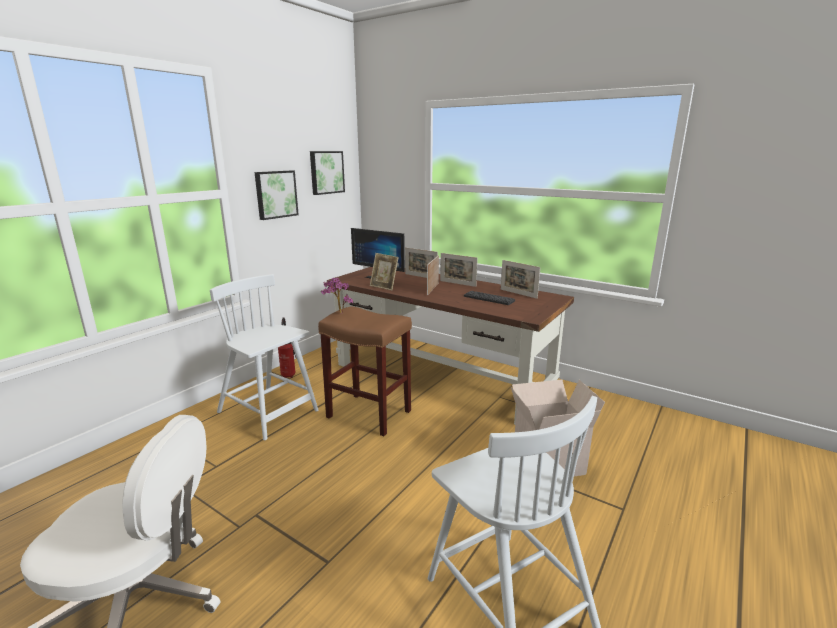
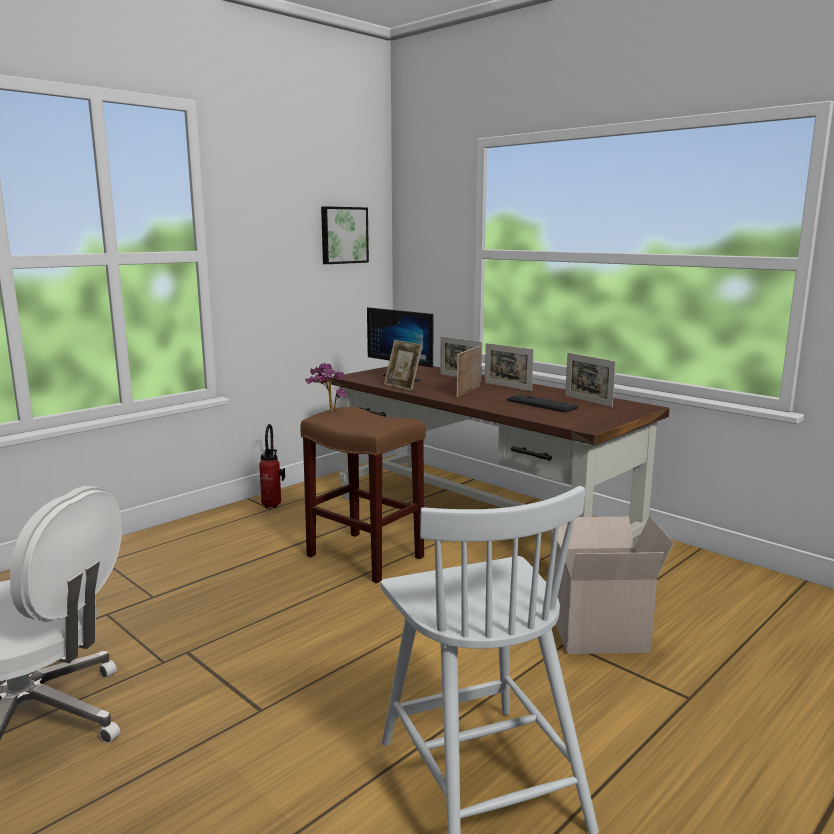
camera: 10 degrees right, 5 degrees down
white chair [210,274,318,440] -> none
picture [255,171,299,220] -> none

